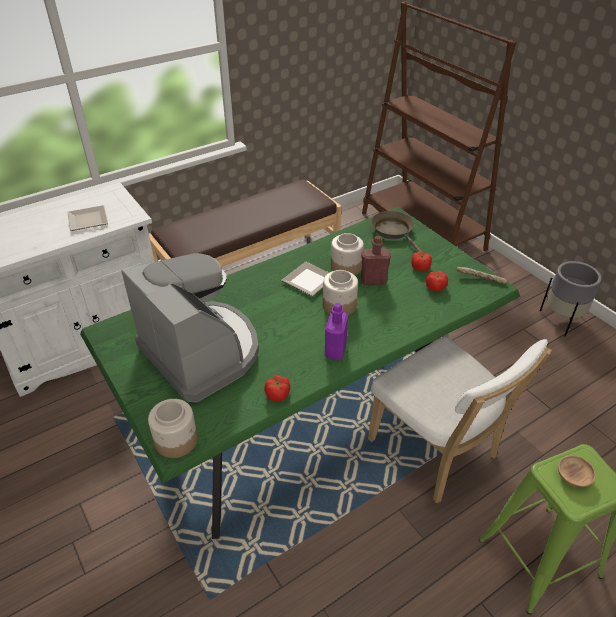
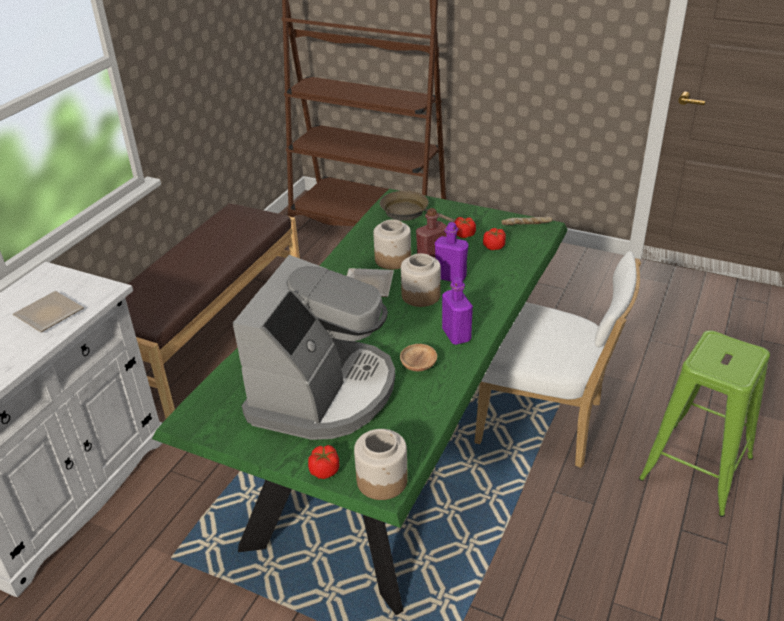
camera: 30 degrees left, 5 degrees down
coffee machine [121,253,259,402] -> coffee machine turned 90 degrees clockwise [233,255,395,440]
tomato [264,375,290,401] -> tomato moved to [308,445,339,479]
grey planter [540,261,602,336] -> none
brown bowl [558,455,596,487] -> brown bowl moved to [400,344,437,371]
none -> purple bottle [435,222,468,282]

